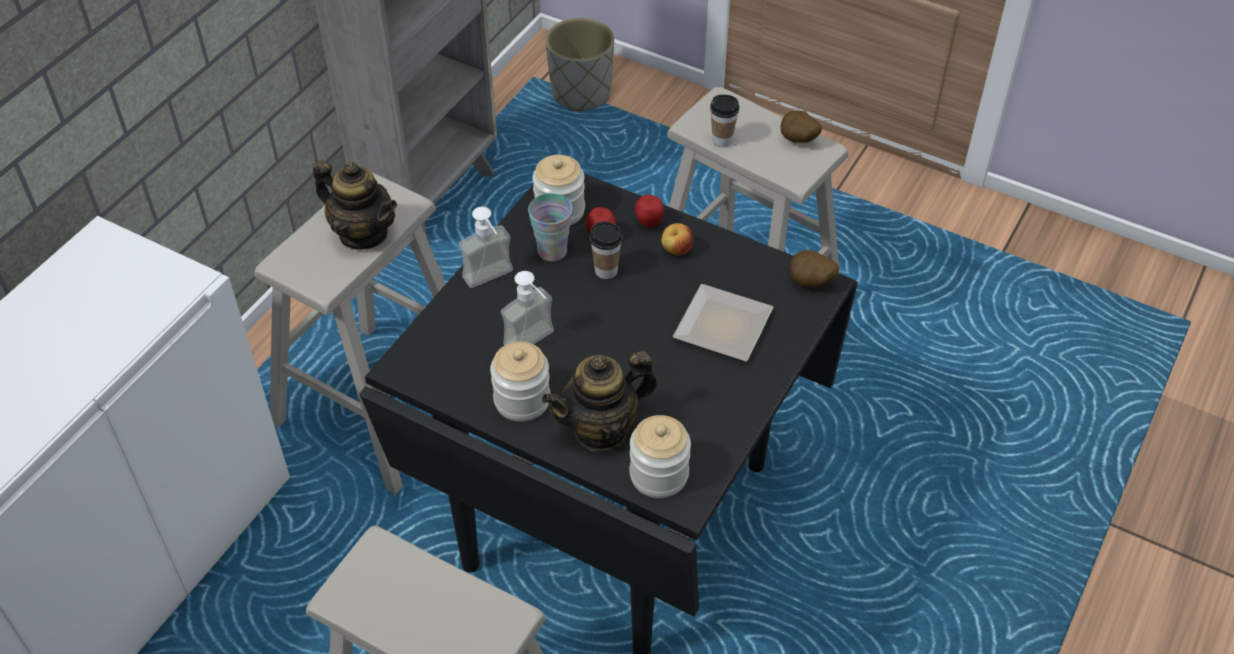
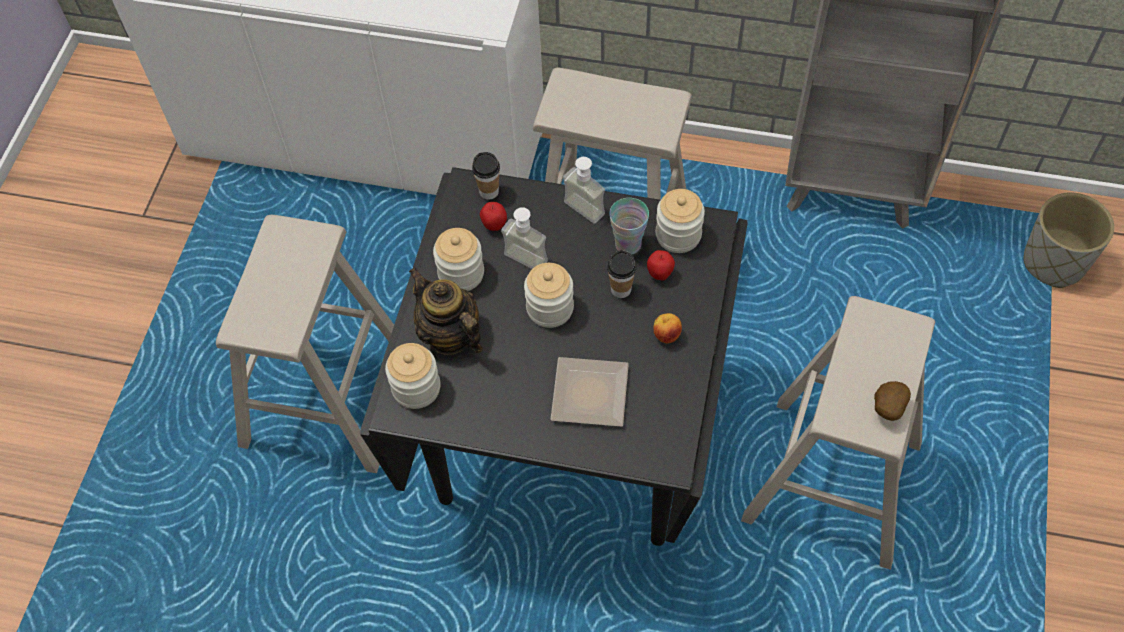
camera: 75 degrees right, 10 degrees up
teapot [313,160,397,250] -> none
apple [635,194,664,228] -> apple moved to [480,202,507,231]
cup [710,94,739,147] -> cup moved to [472,152,500,200]
potato [790,250,839,287] -> none
none -> jar [524,263,574,328]

